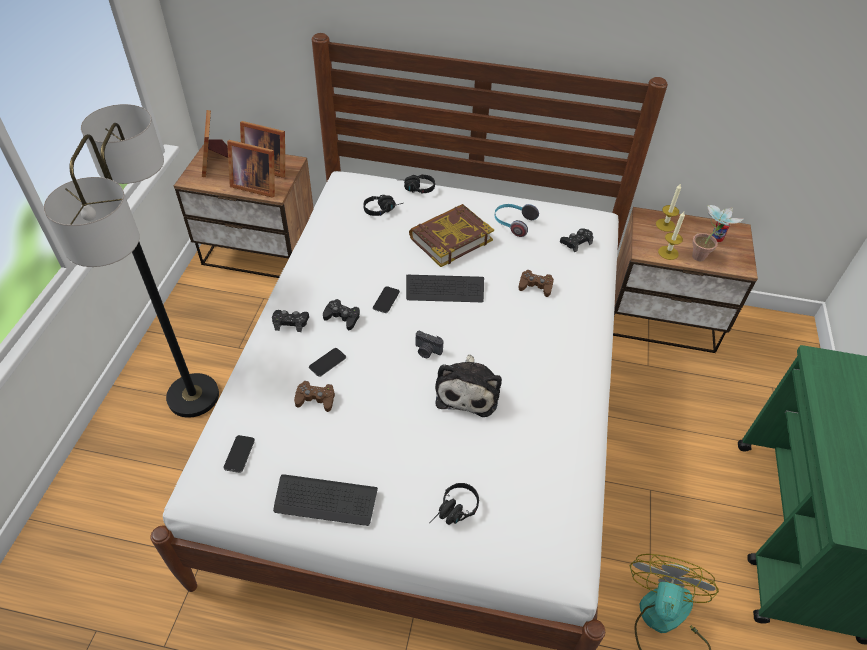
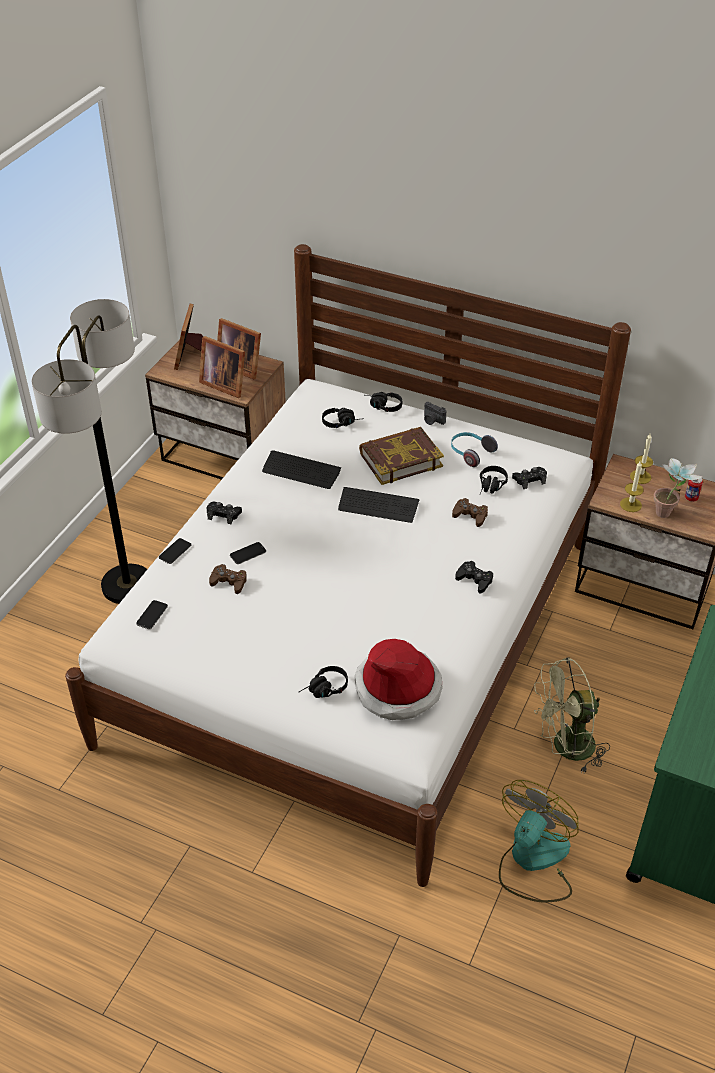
camera: 15 degrees right, 5 degrees down
keyboard [273,474,378,526] -> keyboard moved to [262,450,341,489]
black game controller [323,299,360,330] -> black game controller moved to [455,561,493,594]
phone [373,286,400,313] -> phone moved to [159,538,191,564]
camera [416,331,443,358] -> camera moved to [424,402,446,425]
plush toy [435,354,502,417] -> none
none -> hat [354,639,443,720]
none -> black headphones [480,466,508,494]
none -> green fan [534,657,610,773]

